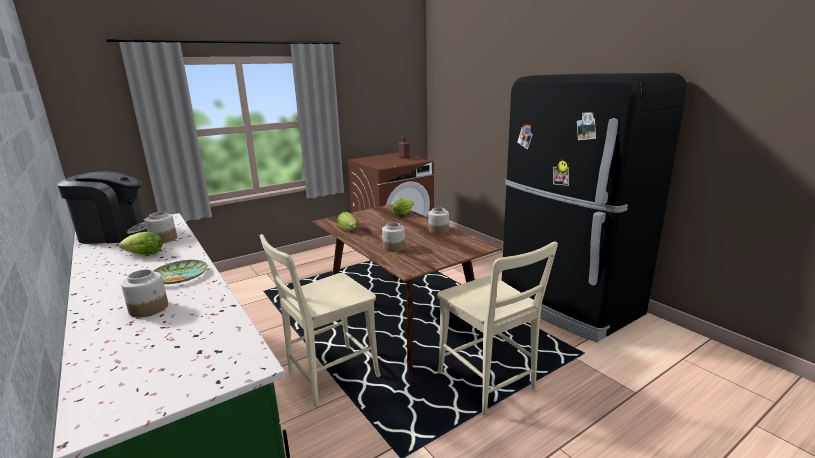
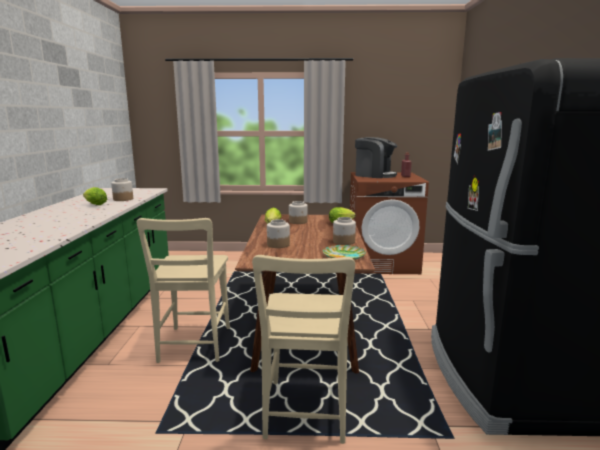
camera: 35 degrees right, 5 degrees down
coffee machine [57,171,147,244] -> coffee machine moved to [355,137,397,178]
jar [121,269,168,318] -> jar moved to [289,201,308,224]
plate [153,260,207,284] -> plate moved to [323,245,366,260]
beige chair [260,234,381,407] -> beige chair turned 90 degrees counterclockwise [137,218,230,363]

